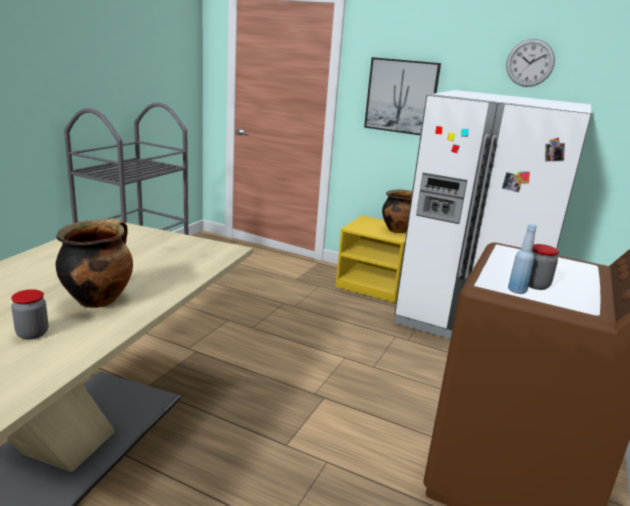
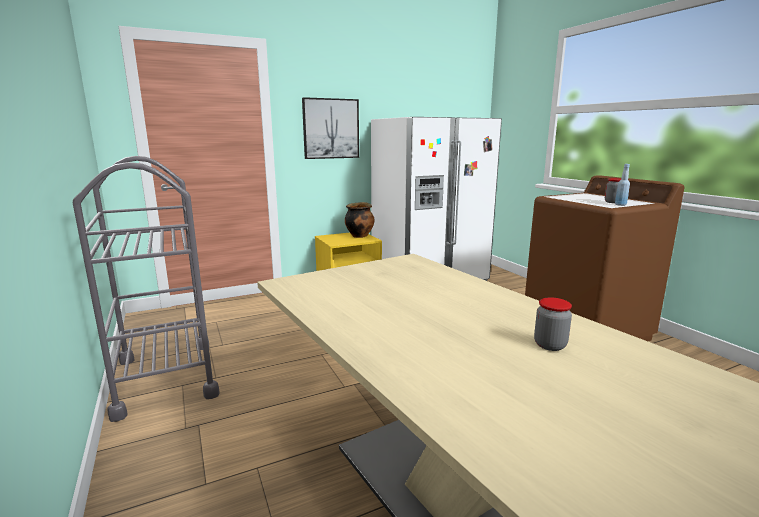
camera: 50 degrees left, 5 degrees down
cooking pot [55,218,133,308] -> none
wall clock [506,39,555,87] -> none

